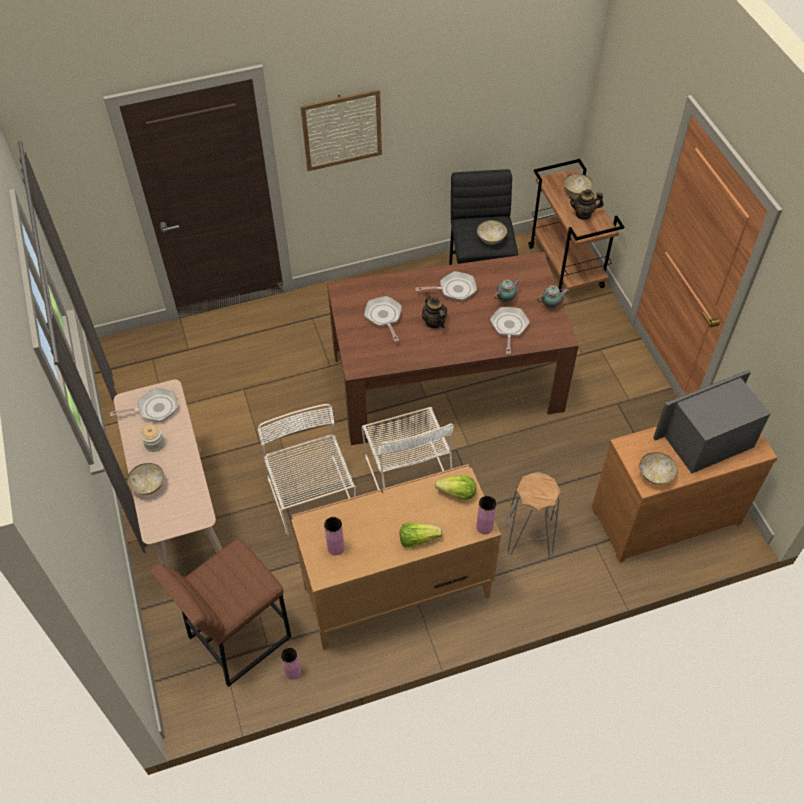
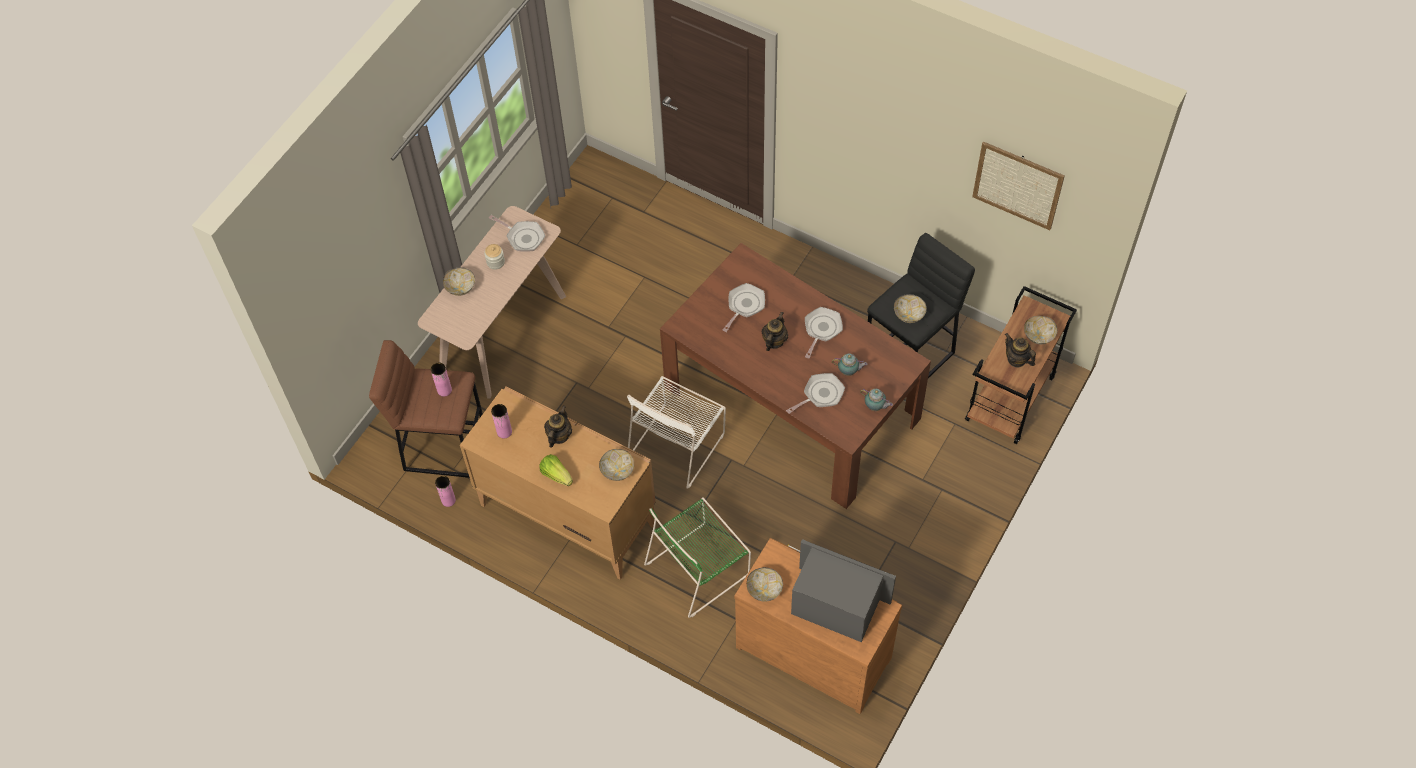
camera: 50 degrees right, 5 degrees up
white chair [258,404,356,536] -> none
picture [300,89,382,171] -> picture moved to [972,141,1065,230]
frying pan [416,271,477,301] -> frying pan turned 105 degrees counterclockwise [805,307,843,359]
lettuce [435,476,476,500] -> bowl [599,449,634,481]
pink vase [476,496,496,534] -> pink vase moved to [431,362,452,397]
grey stool [507,472,561,556] -> green chair [644,497,751,618]
none -> teapot [544,405,572,448]

